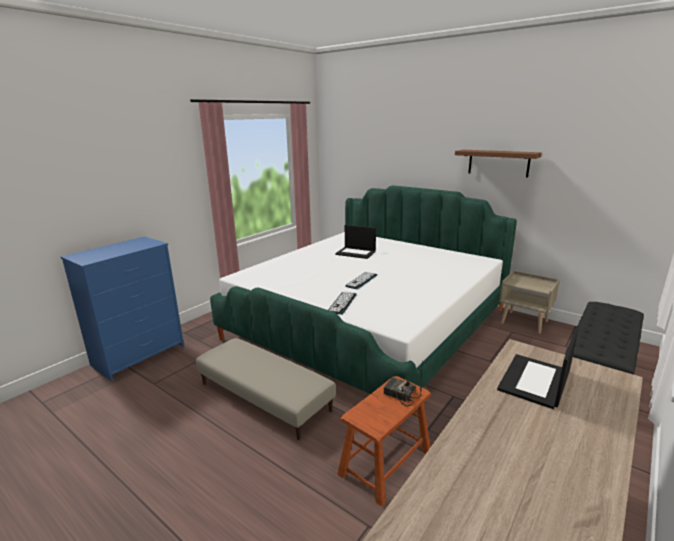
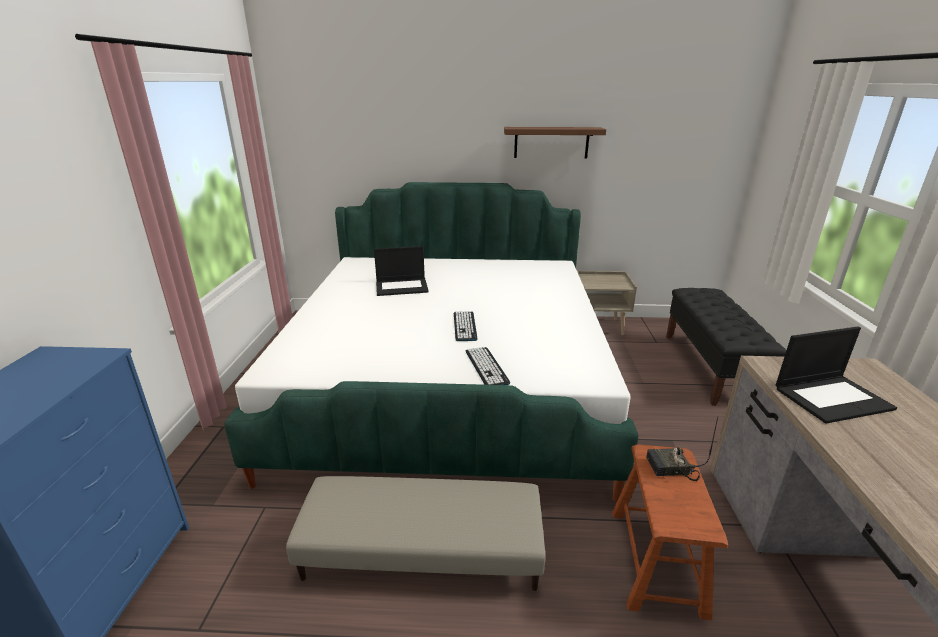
camera: 35 degrees left, 5 degrees up
laptop [497,326,579,409] -> laptop turned 105 degrees counterclockwise [776,326,897,424]

